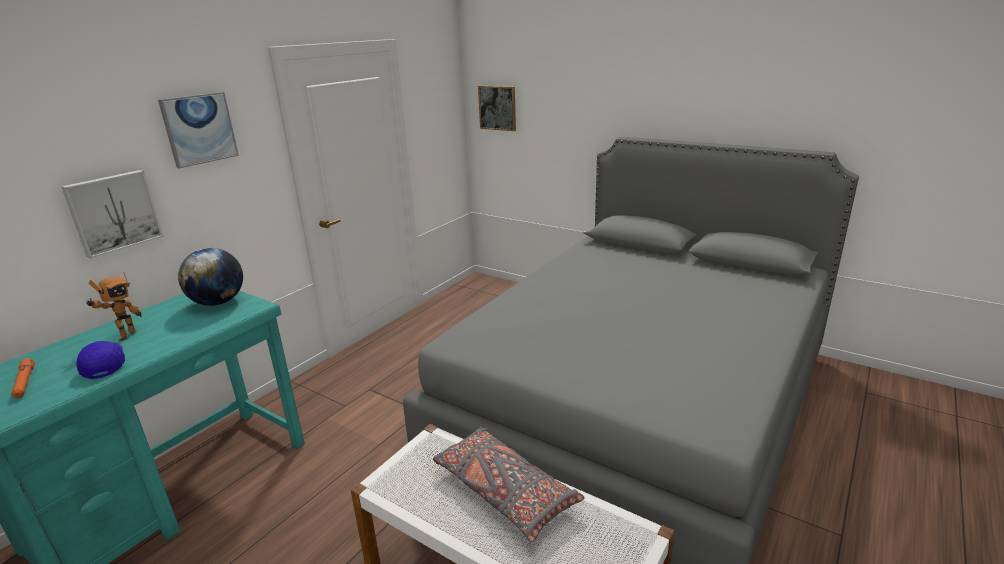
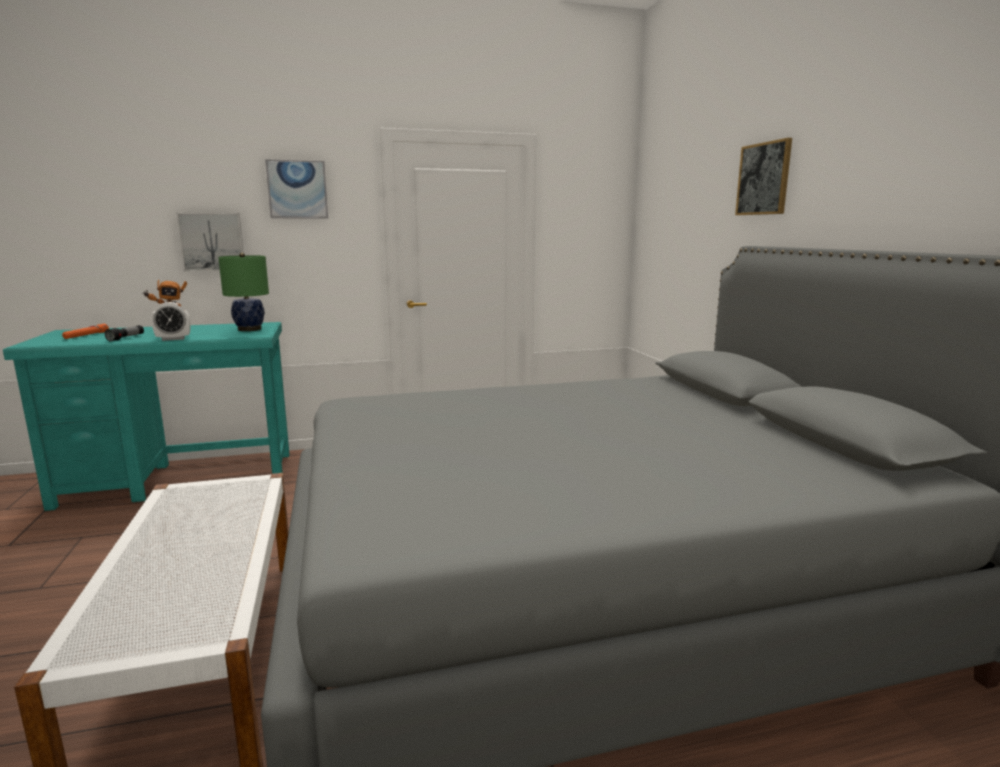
camera: 40 degrees right, 10 degrees down
blue cap [76,341,125,379] -> flashlight [105,325,144,341]
globe [178,248,243,306] -> green table lamp [218,253,269,331]
grey pillow [433,427,585,542] -> none
picture [478,86,516,131] -> picture moved to [735,138,792,215]
none -> alarm clock [151,302,190,341]

